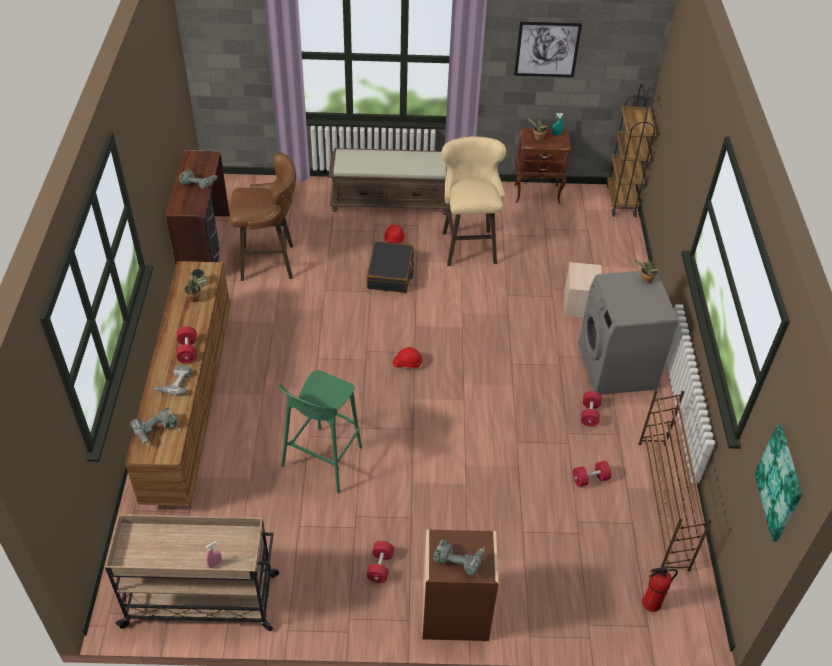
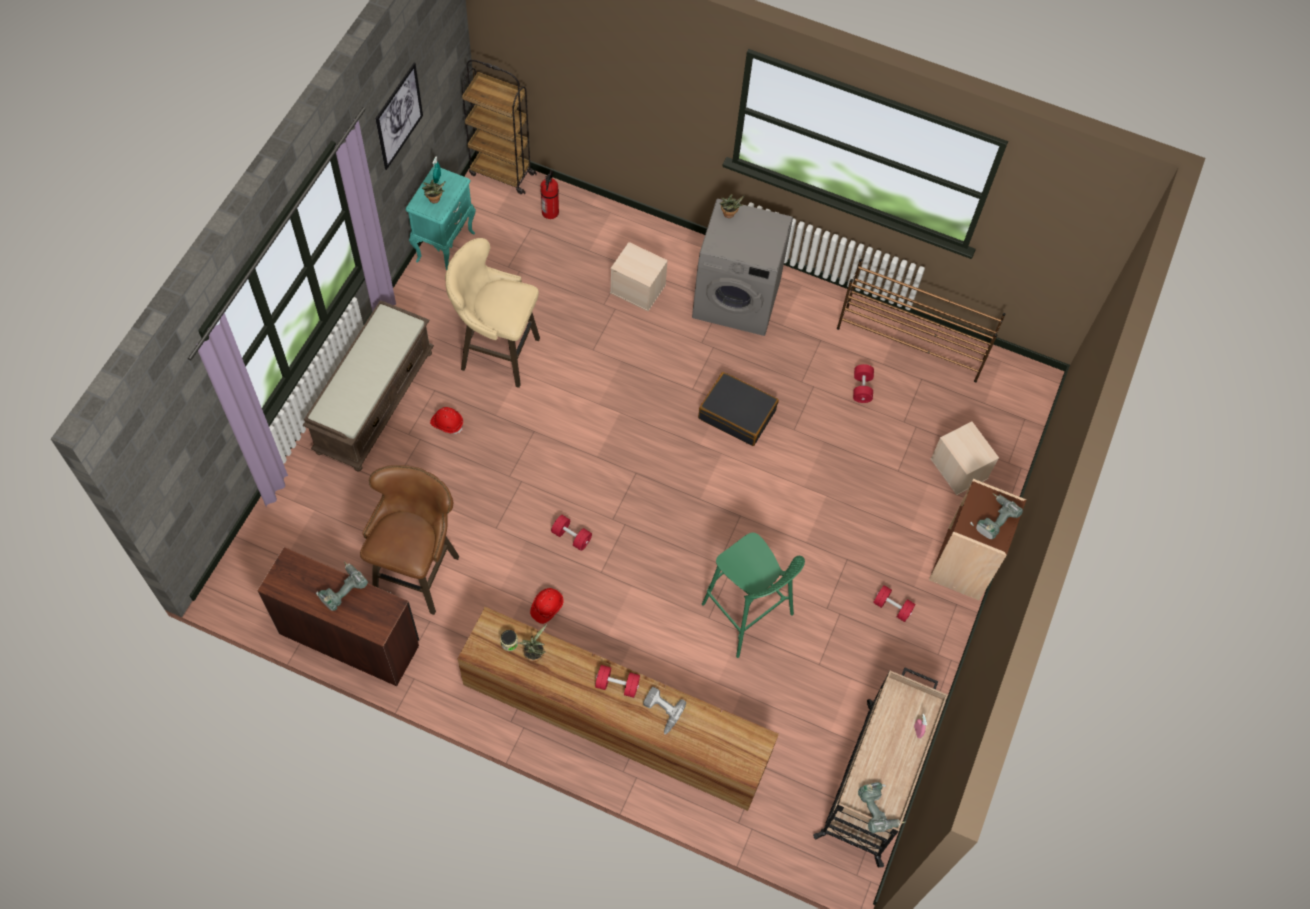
camera: 70 degrees left, 15 degrees up
power drill [130,408,181,447] -> power drill moved to [858,782,905,833]
black suitcase [367,241,414,293] -> black suitcase moved to [698,372,779,446]
red hard hat [393,347,423,370] -> red hard hat moved to [530,588,563,624]
brown nightstand [514,129,571,204] -> turquoise nightstand [406,166,476,271]
red dumbbell [581,391,601,427] -> red dumbbell moved to [551,515,592,551]
fire extinguisher [642,566,678,612] -> fire extinguisher moved to [540,170,559,219]
picture [755,425,802,542] -> none
none -> beige storage box [931,422,999,495]

